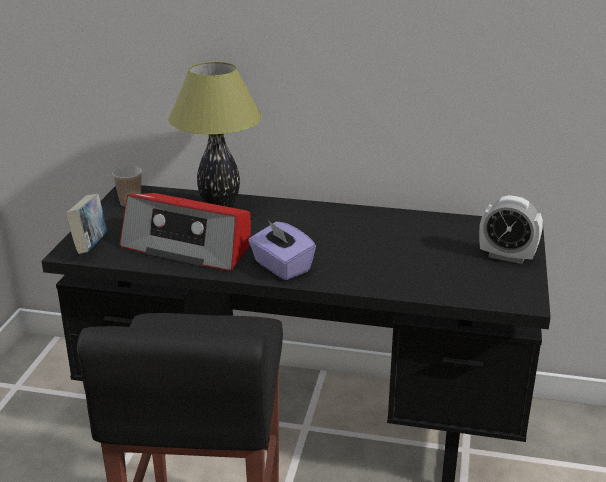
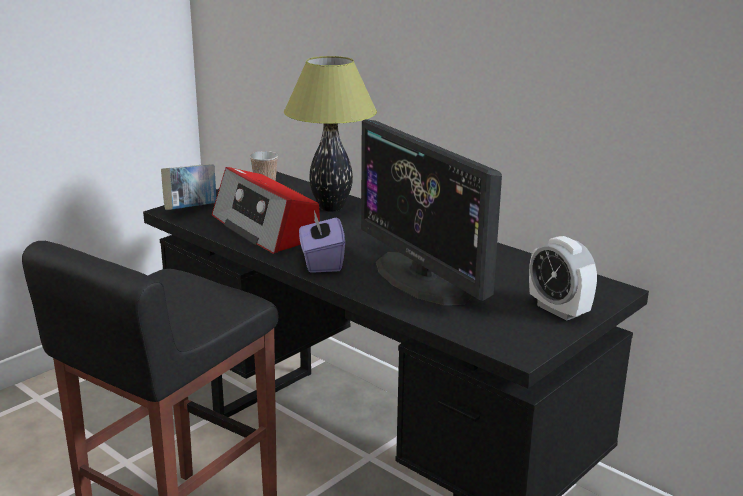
camera: 30 degrees right, 5 degrees down
none -> monitor [361,119,502,305]

